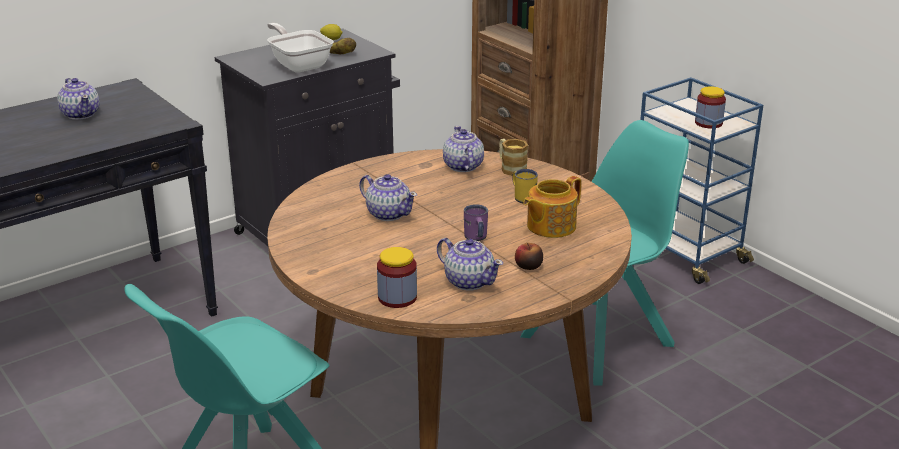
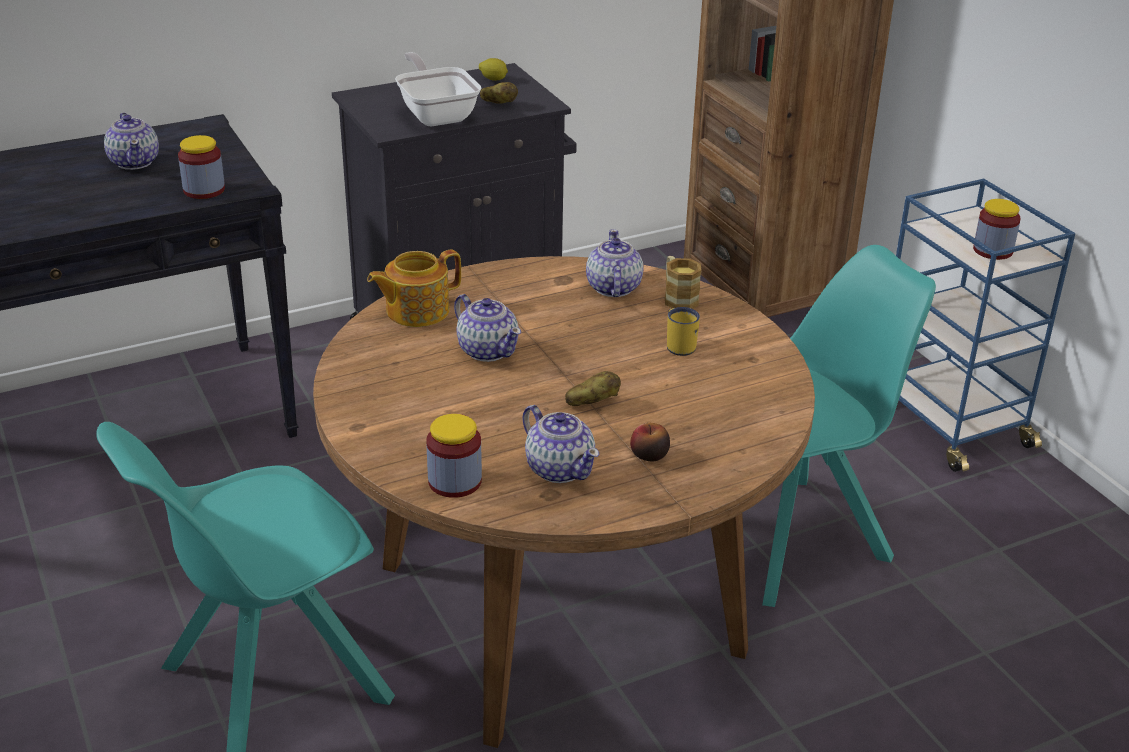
camera: 10 degrees right, 5 degrees up
purple mug [464,204,488,241] -> potato [565,371,621,406]
teapot [523,176,581,238] -> teapot moved to [367,250,461,327]
none -> jar [178,135,225,199]

